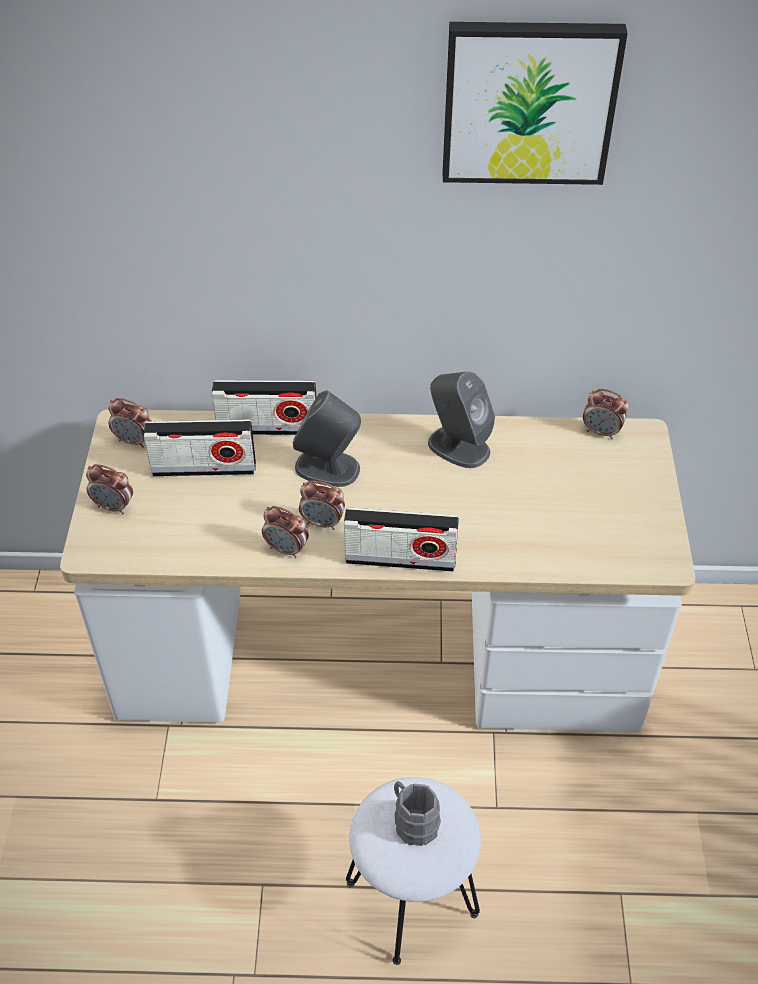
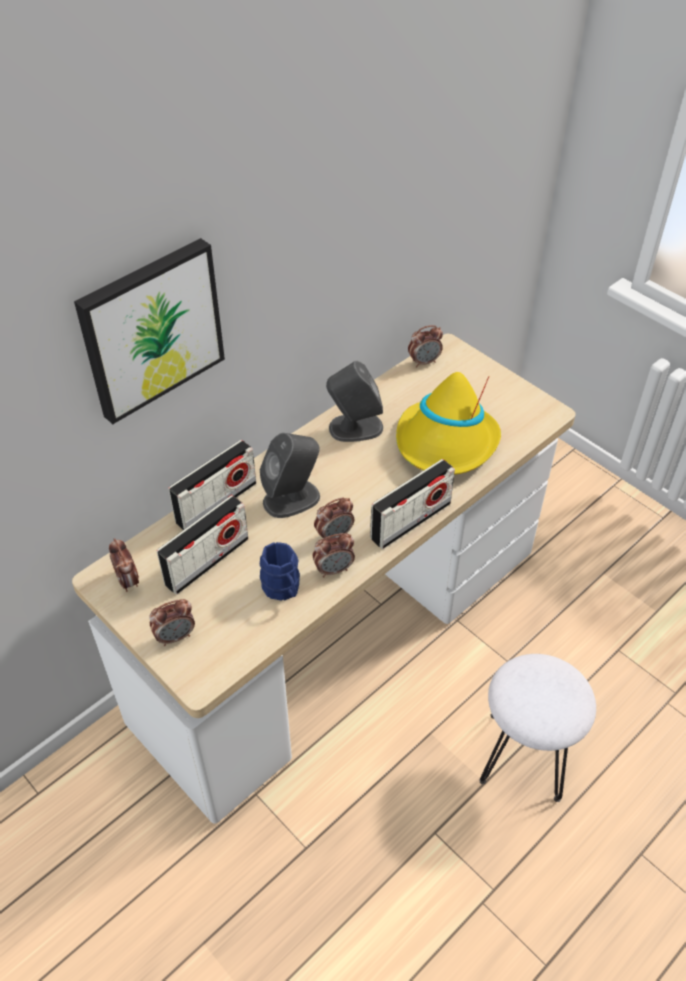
camera: 45 degrees left, 0 degrees up
alarm clock [108,398,151,448] -> alarm clock turned 90 degrees clockwise [109,538,139,592]
grey mug [394,781,441,846] -> none
picture [443,22,628,185] -> picture moved to [74,238,225,424]
none -> blue mug [260,542,300,601]
none -> yellow hat [396,372,501,475]

